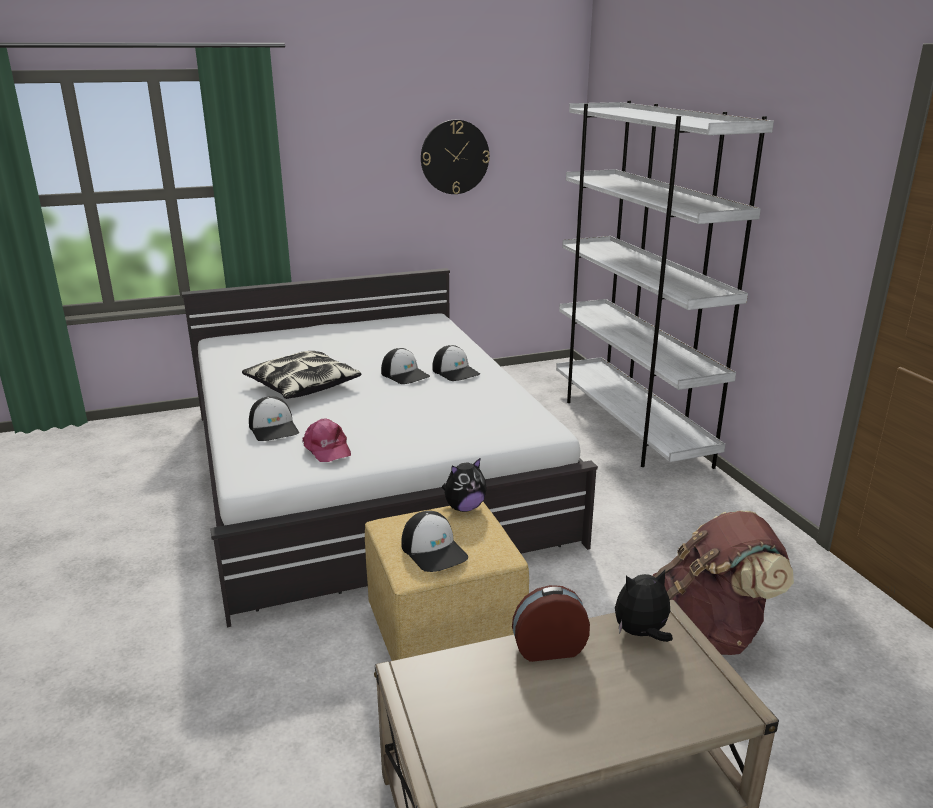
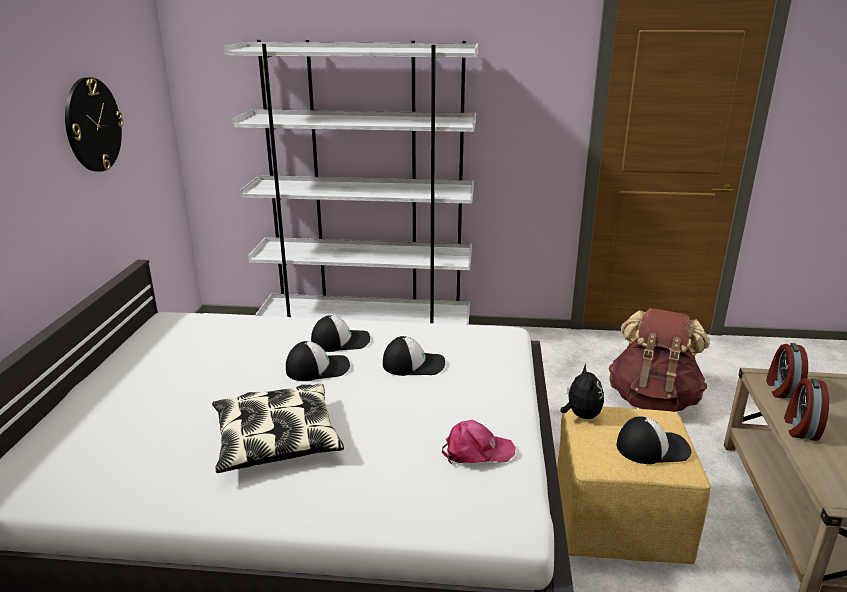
camera: 65 degrees left, 0 degrees up
cap [249,396,299,441] -> cap moved to [383,336,445,376]
plush toy [615,570,673,642] -> alarm clock [766,343,808,398]

